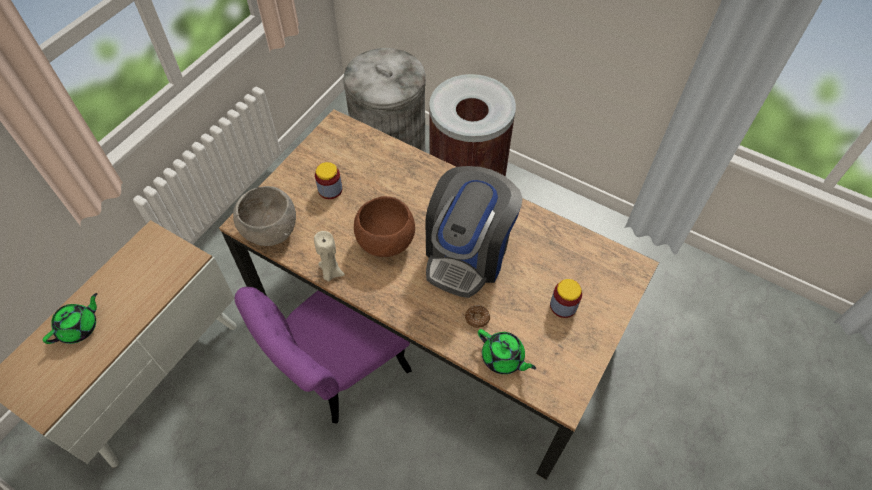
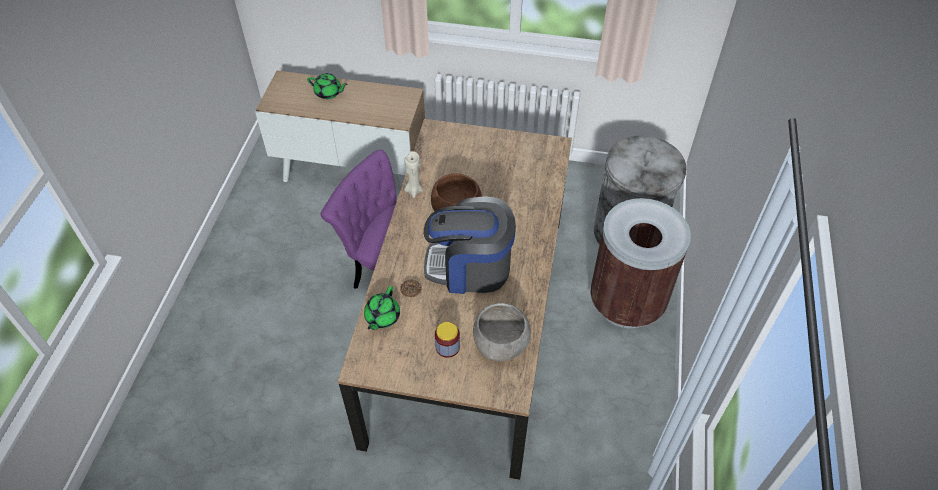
camera: 70 degrees right, 5 degrees down
grey bowl [233,186,296,246] -> grey bowl moved to [473,303,531,361]
jar [315,162,342,199] -> none

